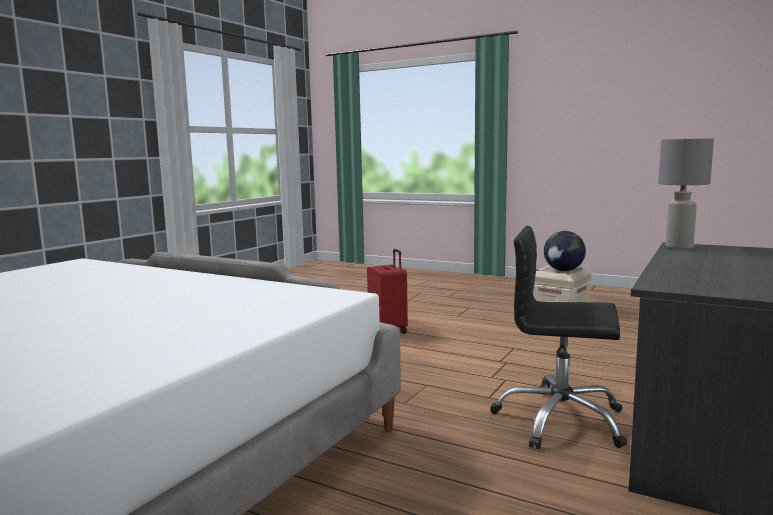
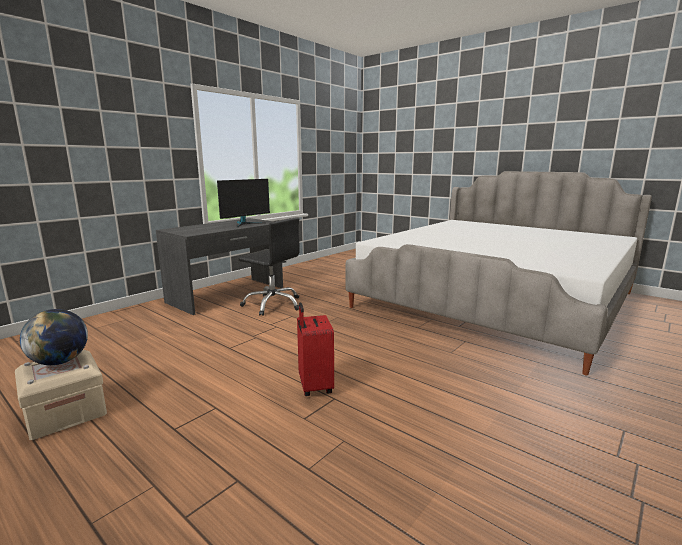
camera: 170 degrees left, 5 degrees up
grey table lamp [658,138,714,249] -> none
none -> monitor [217,179,270,227]

